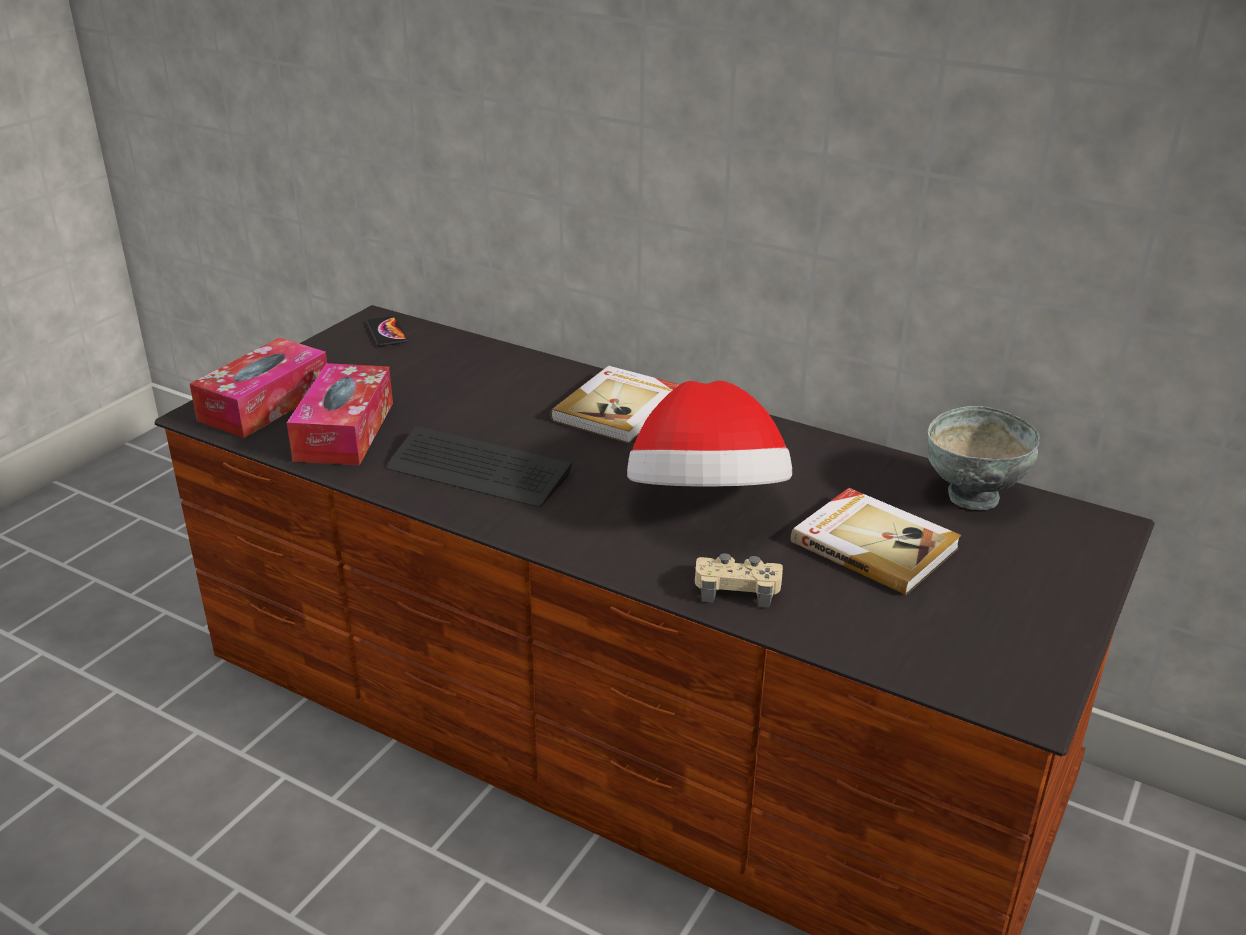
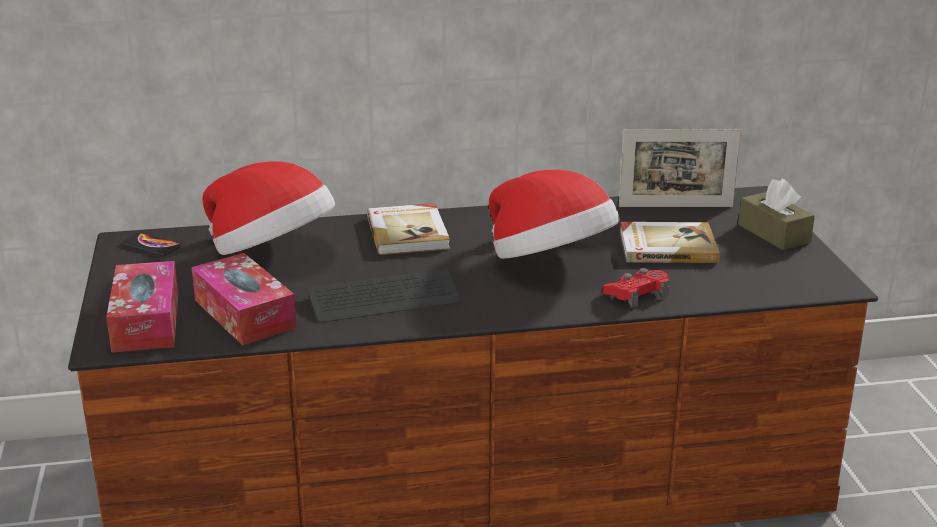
camera: 40 degrees left, 5 degrees down
beige game controller [695,553,783,607] -> red game controller [603,268,669,308]
grey bowl [927,406,1040,510] -> picture frame [619,129,741,207]
none -> hat [202,161,335,255]
none -> brown tissue box [738,178,815,250]

